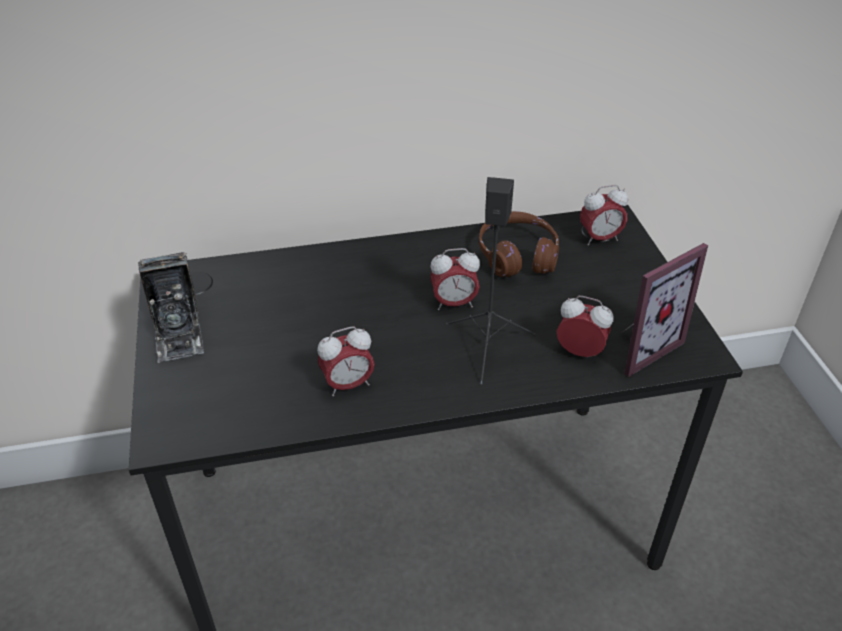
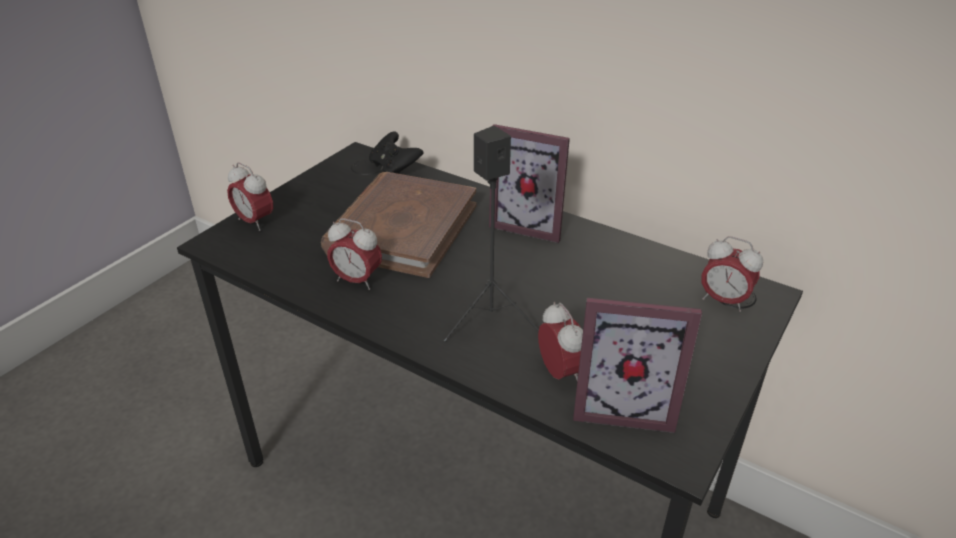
camera: 45 degrees right, 5 degrees down
camera [138,252,204,363] -> none
alarm clock [430,248,480,310] -> alarm clock moved to [227,162,273,231]
brown headphones [479,211,559,277] -> none
none -> brown book [321,172,476,278]
none -> black game controller [369,132,423,174]
none -> picture frame [489,124,570,243]

